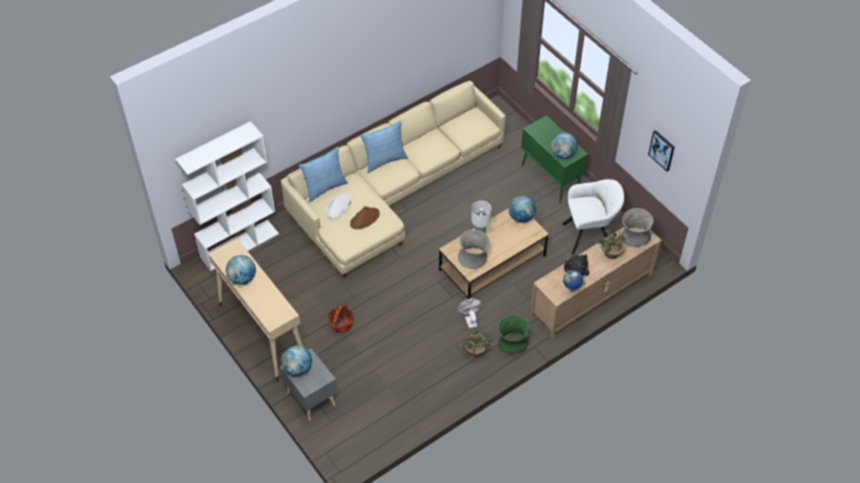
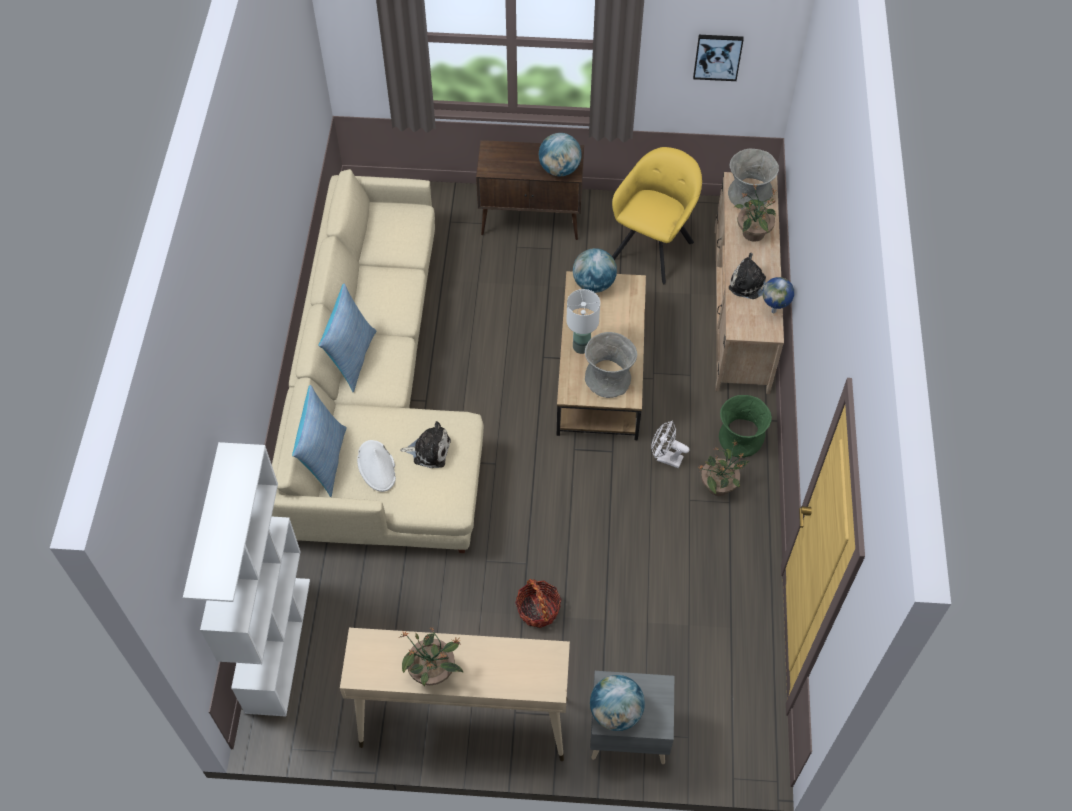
camera: 50 degrees left, 5 degrees up
globe [226,255,256,285] -> potted plant [399,627,464,687]
brown hat [350,206,380,229] -> plush toy [400,421,451,468]
green cabinet [521,115,588,203] -> brown cabinet [476,140,584,240]
white armchair [562,179,624,255] -> yellow armchair [612,147,702,285]

